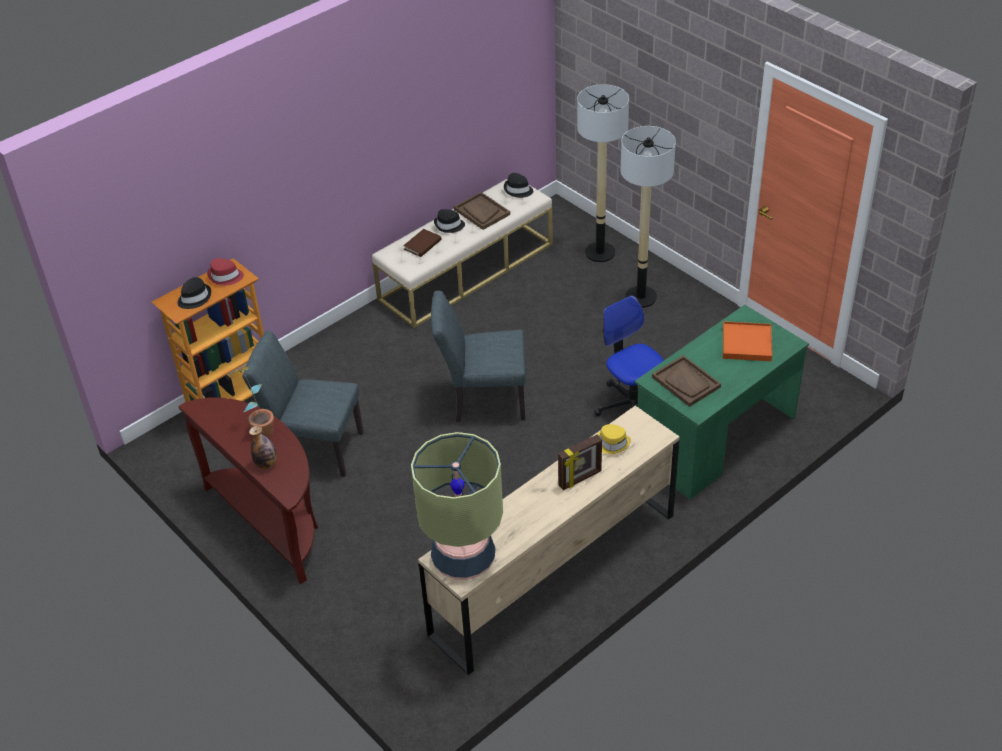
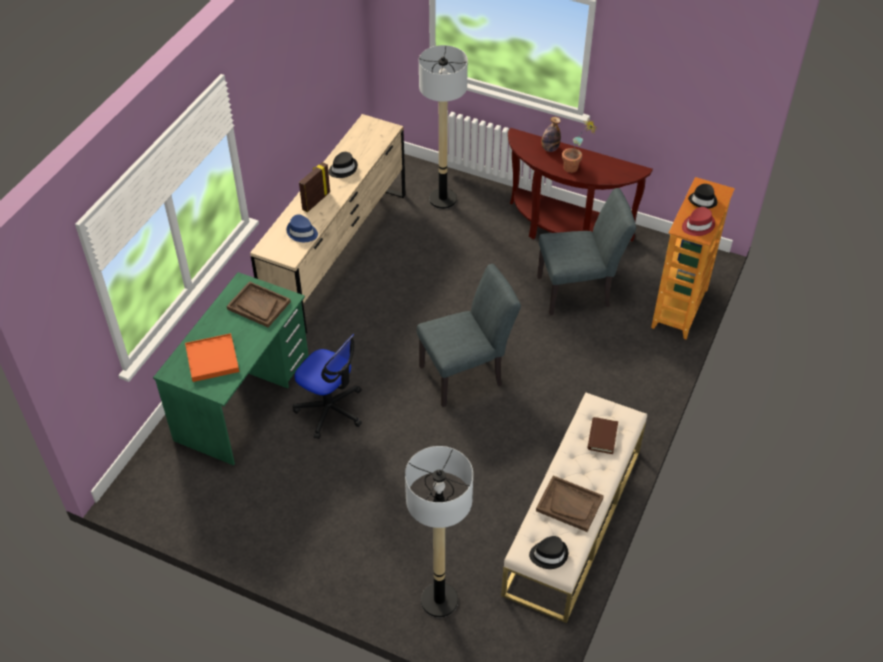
camera: 155 degrees right, 5 degrees up
table lamp [411,432,503,580] -> none
black hat [434,209,465,233] -> black hat moved to [328,152,358,178]
yellow hat [596,424,631,454] -> blue hat [286,214,318,242]
floor lamp [621,126,676,308] -> floor lamp moved to [419,45,468,209]

